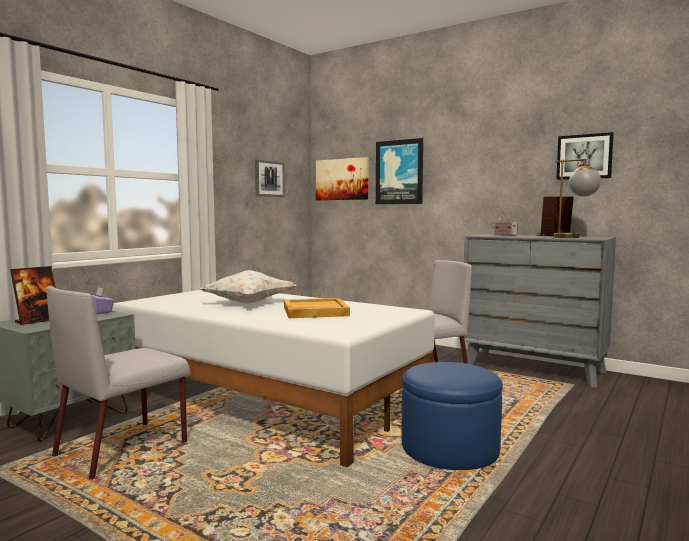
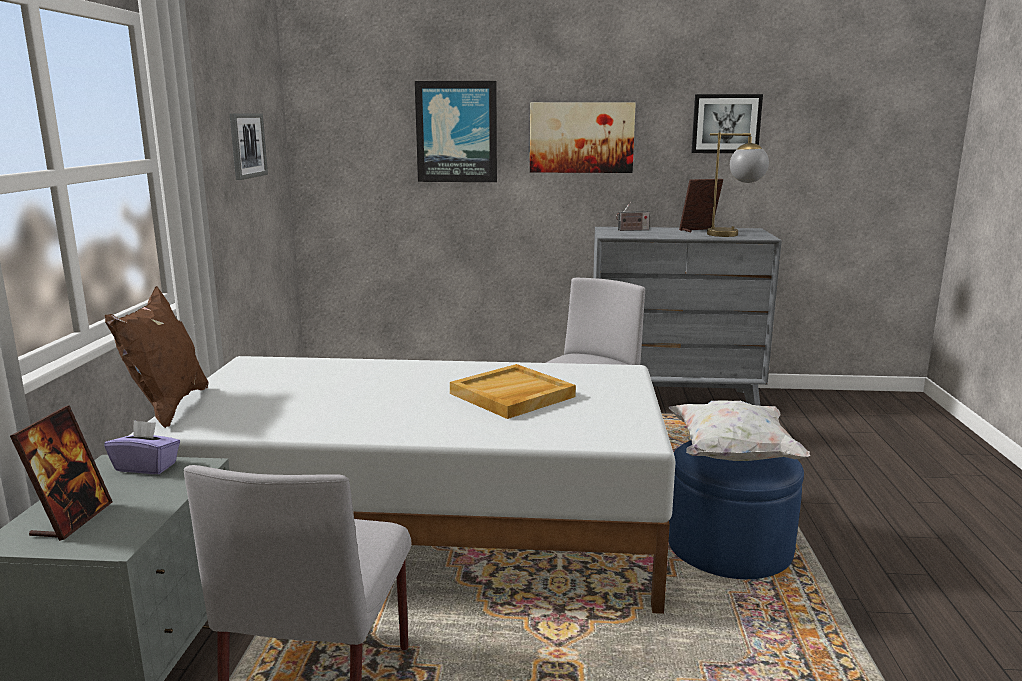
camera: 30 degrees left, 10 degrees up
white pillow [199,270,297,303] -> white pillow moved to [669,400,810,461]
picture [316,157,369,200] -> picture moved to [530,102,636,173]
none -> brown pillow [105,286,209,428]

